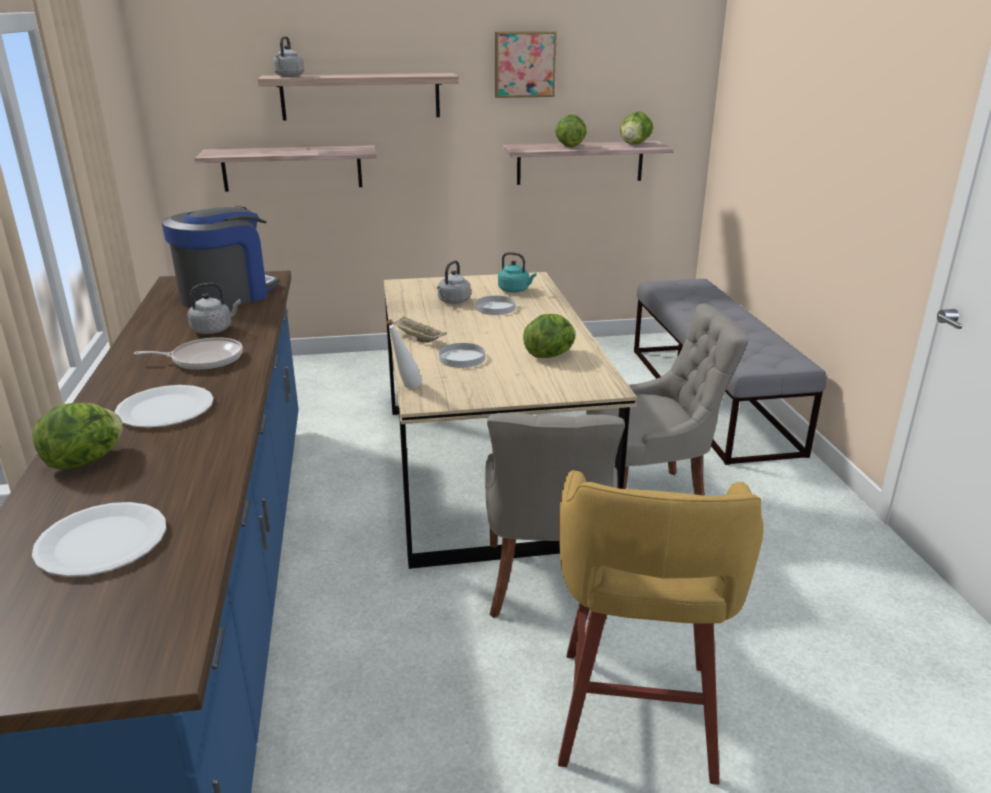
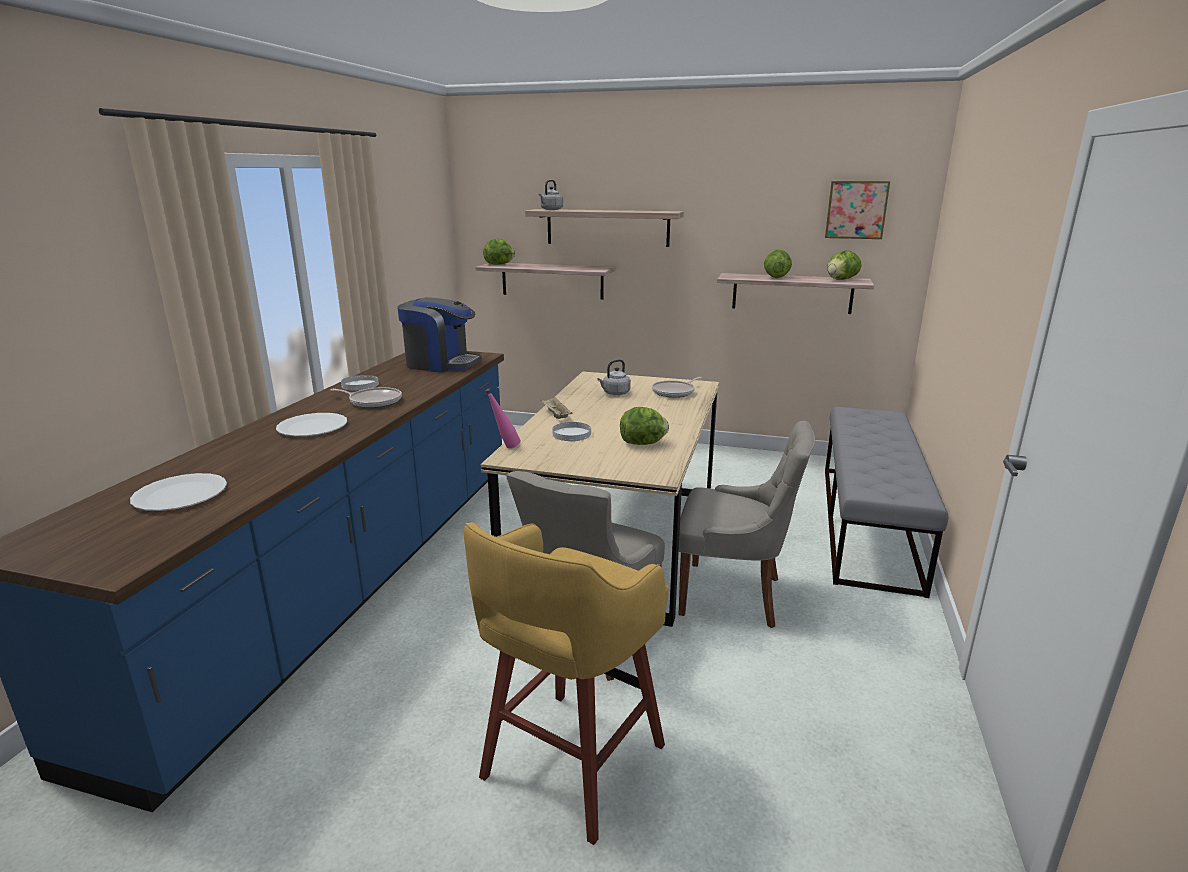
camera: 25 degrees right, 5 degrees down
lettuce [32,402,123,469] -> lettuce moved to [483,239,515,265]
coffee machine [161,206,279,308] -> coffee machine turned 45 degrees clockwise [397,297,482,373]
grey kettle [187,282,241,334] -> none
white bottle [386,319,422,389] -> pink bottle [486,388,521,448]
white plate [476,296,516,315] -> white plate moved to [341,375,379,390]
picture [495,31,557,98] -> picture moved to [825,181,890,239]
turquoise kettle [498,252,536,293] -> frying pan [652,377,702,398]

